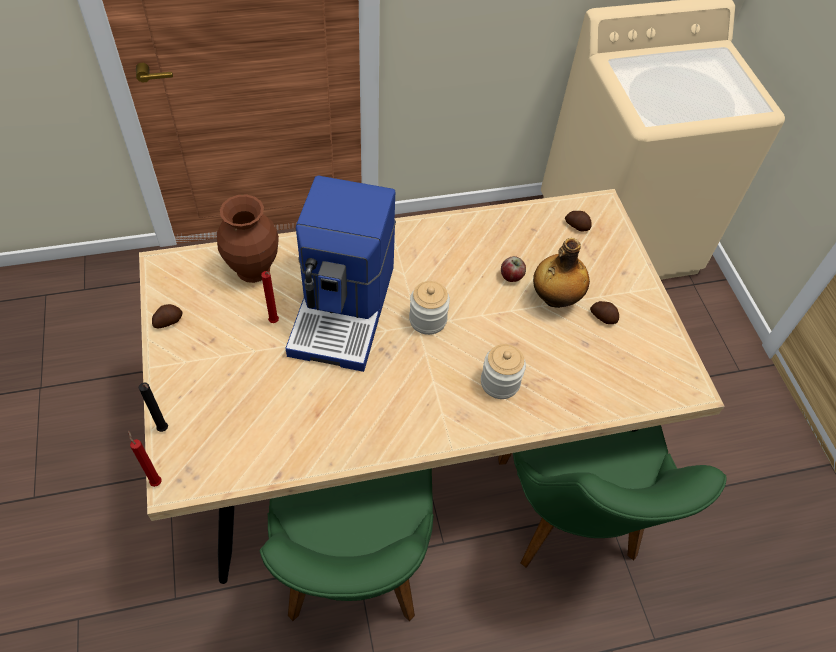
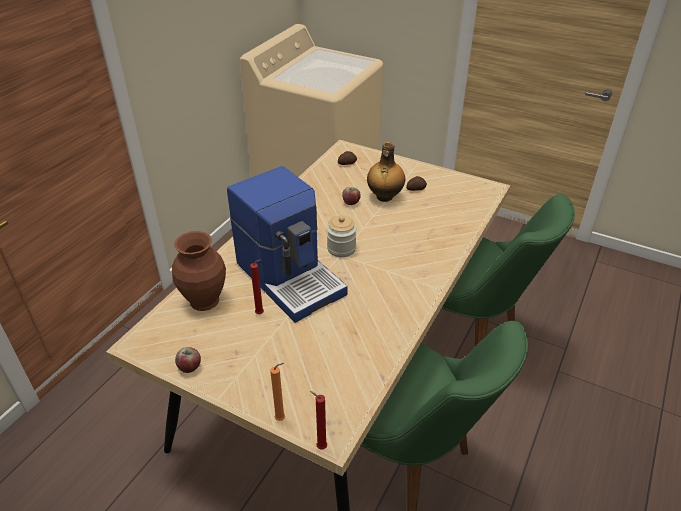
camera: 45 degrees left, 15 degrees down
black candle [139,383,168,432] -> orange candle [270,363,285,421]
potato [152,304,182,329] -> apple [175,347,201,373]
jar [481,344,526,399] -> none

